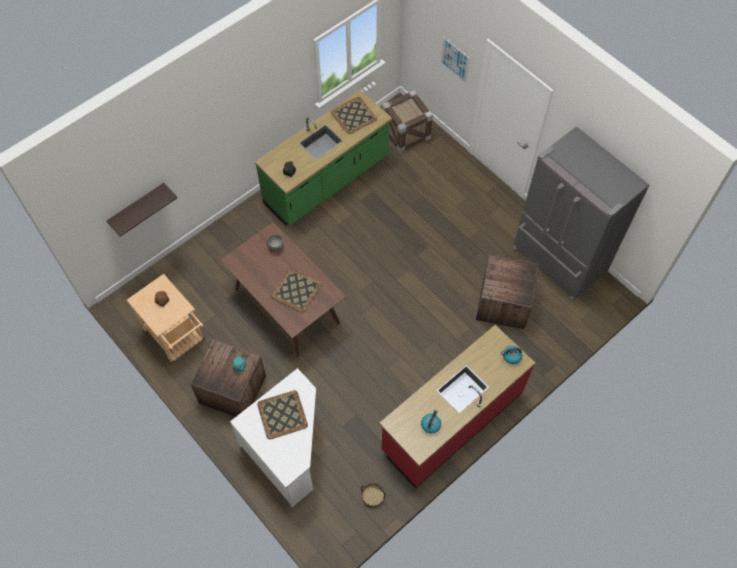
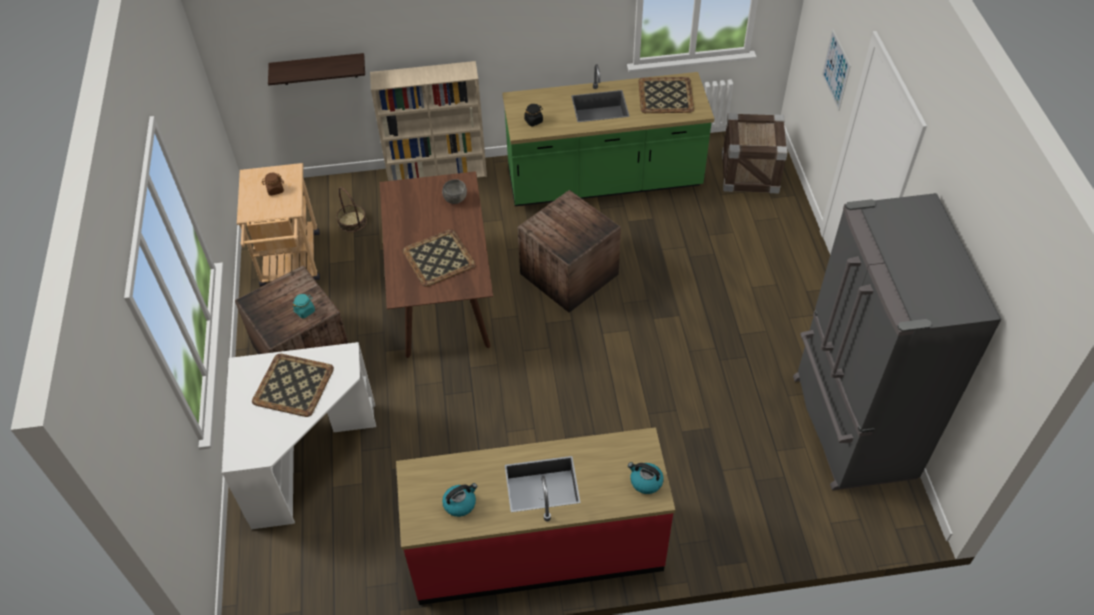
camera: 35 degrees right, 10 degrees down
basket [361,483,385,508] -> basket moved to [336,187,367,232]
crate [476,255,539,329] -> crate moved to [517,190,621,312]
none -> beige bookcase [370,61,487,181]

